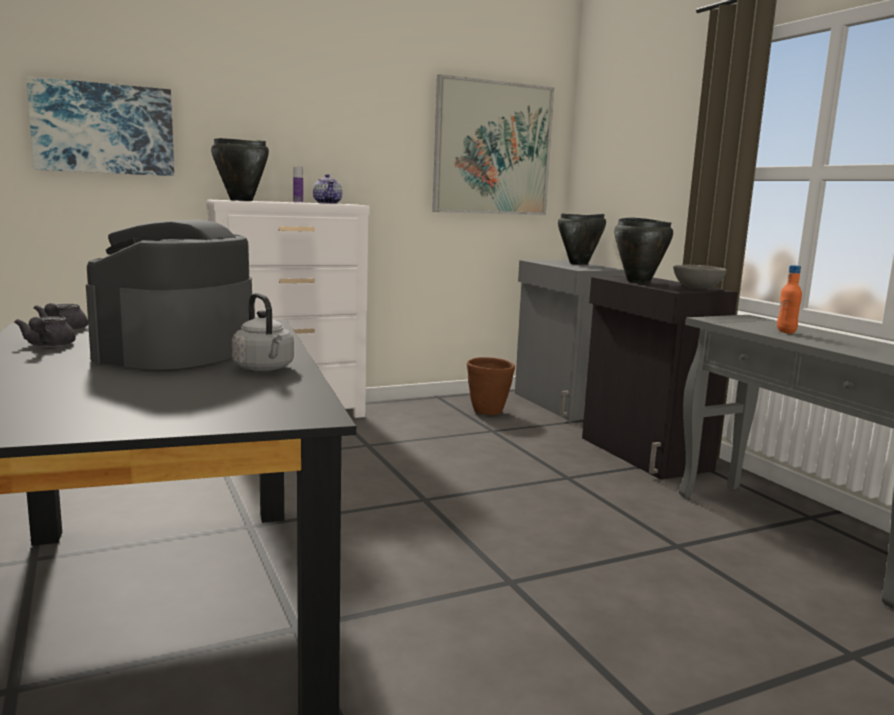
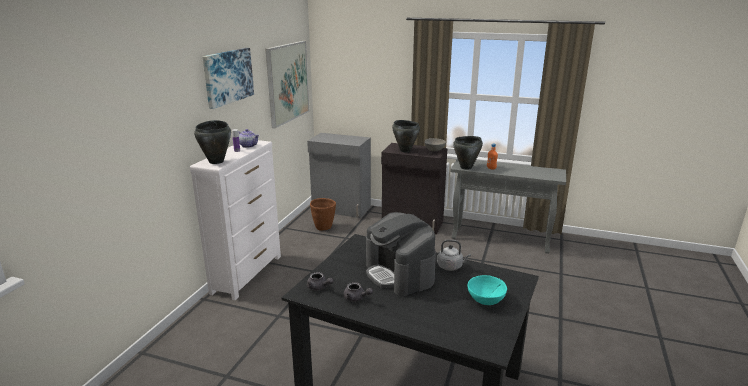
camera: 45 degrees left, 10 degrees up
picture [26,76,174,176] -> picture moved to [202,48,254,109]
black cooking pot [558,213,606,265] -> black cooking pot moved to [453,136,483,170]
none -> turquoise bowl [467,275,507,305]

